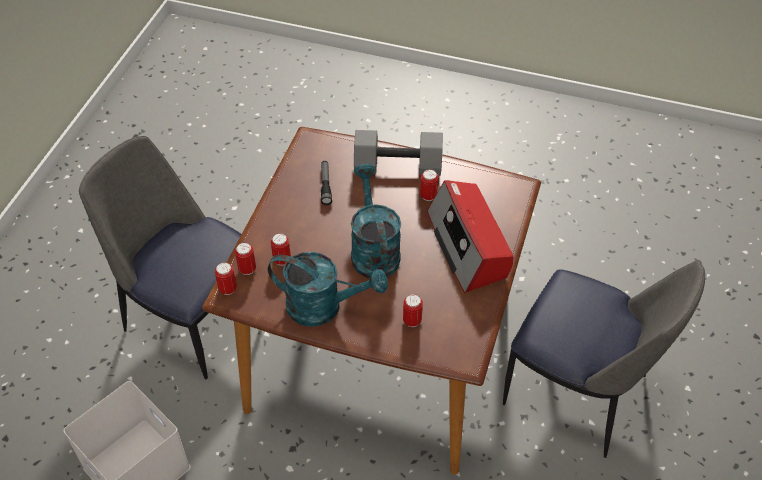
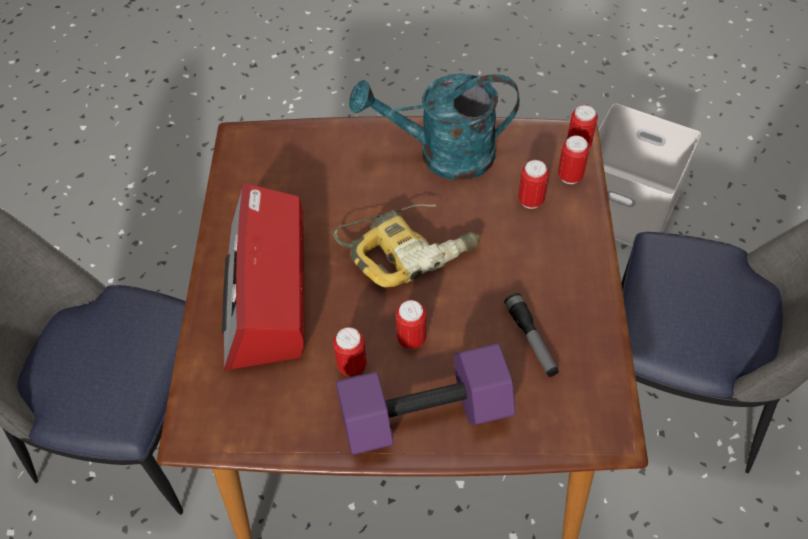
camera: 165 degrees right, 5 degrees up
turquoise watering can [351,164,401,278] -> power drill [333,204,481,288]
grey dumbbell [354,130,443,176] -> purple dumbbell [336,343,516,455]
can [403,294,423,327] -> can moved to [396,300,426,349]
radio [427,180,513,293] -> radio turned 150 degrees counterclockwise [222,183,305,371]

